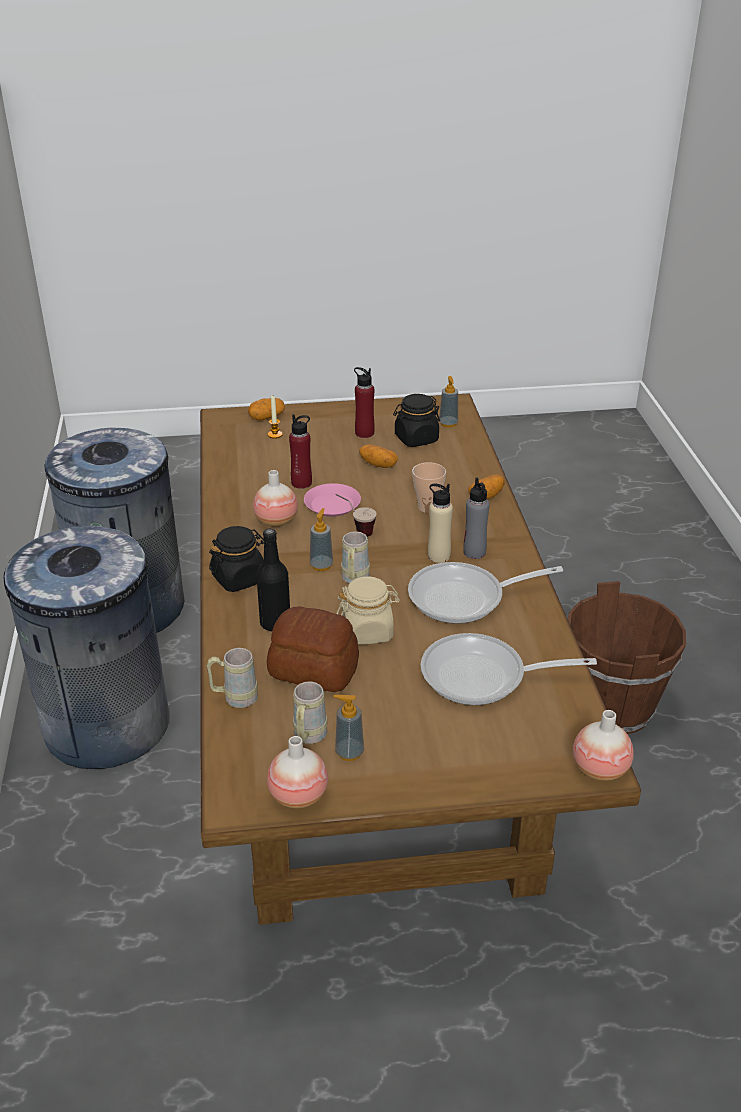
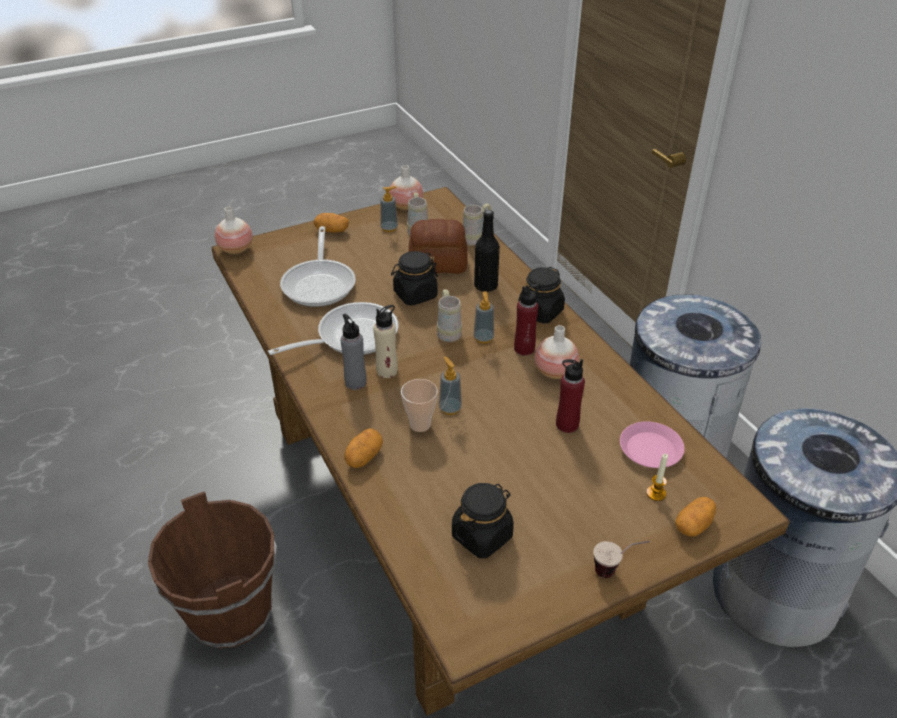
camera: 160 degrees right, 5 degrees up
pink plate [304,483,361,517] -> pink plate moved to [620,421,685,468]
cup [335,494,377,537] -> cup moved to [593,541,650,578]
beige jar [337,576,400,645] -> black jar [391,251,438,306]
red bottle [354,367,375,438] -> red bottle moved to [514,284,540,355]
potato [359,445,398,468] -> potato moved to [313,213,349,232]
frying pan [421,633,597,705] -> frying pan turned 105 degrees clockwise [280,226,356,307]
soap dispenser [439,376,458,428] -> soap dispenser moved to [439,356,462,415]

